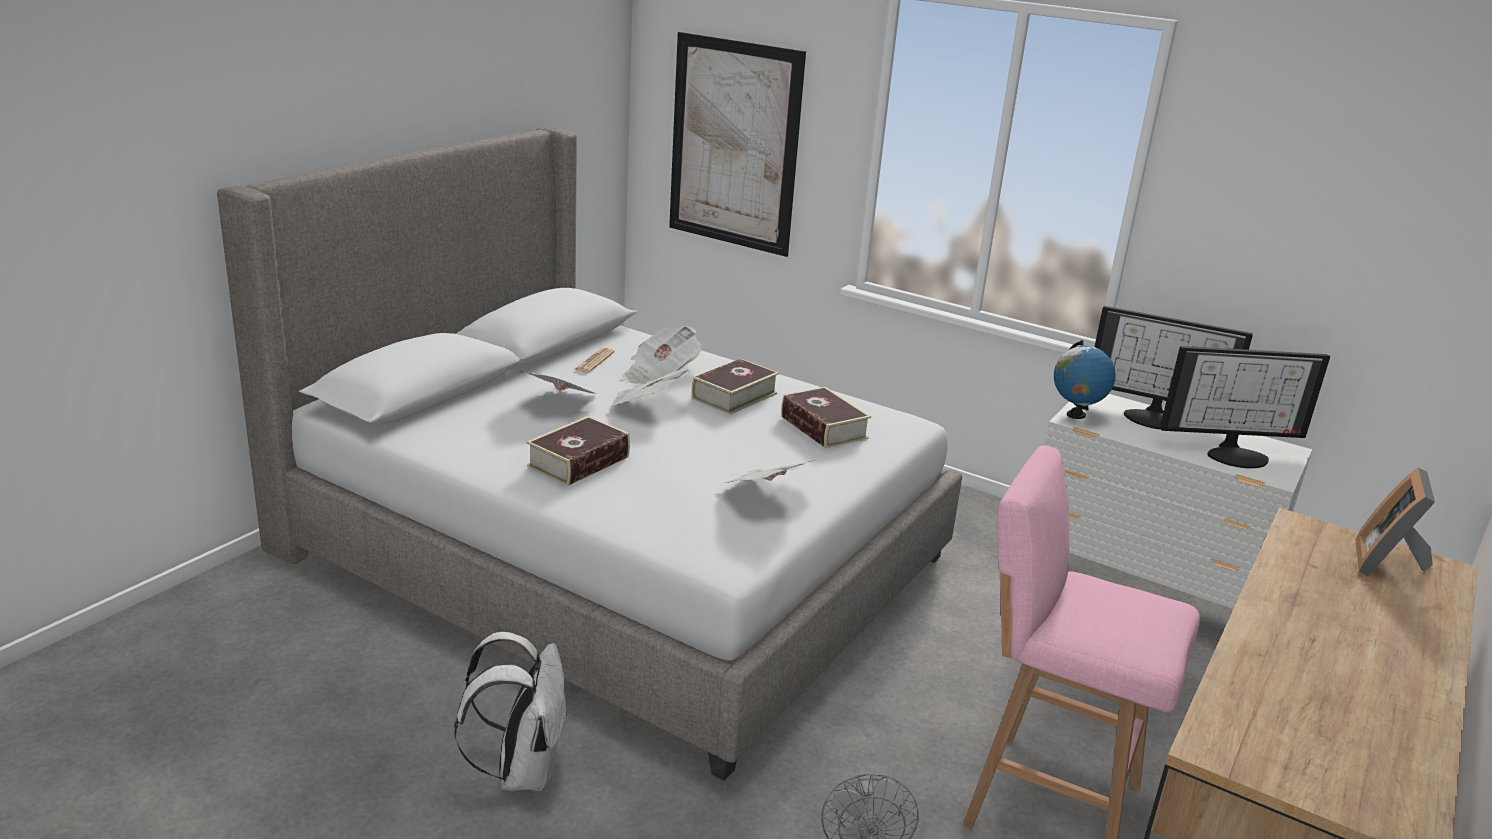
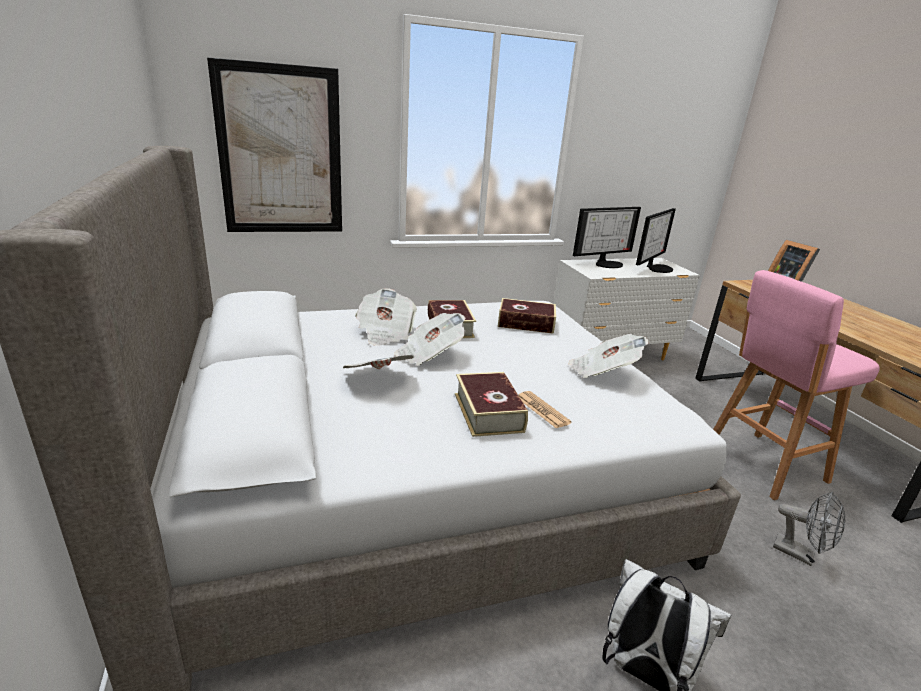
camera: 50 degrees left, 0 degrees up
newspaper [574,348,615,373] -> newspaper moved to [519,391,572,428]
globe [1054,340,1116,419] -> none

